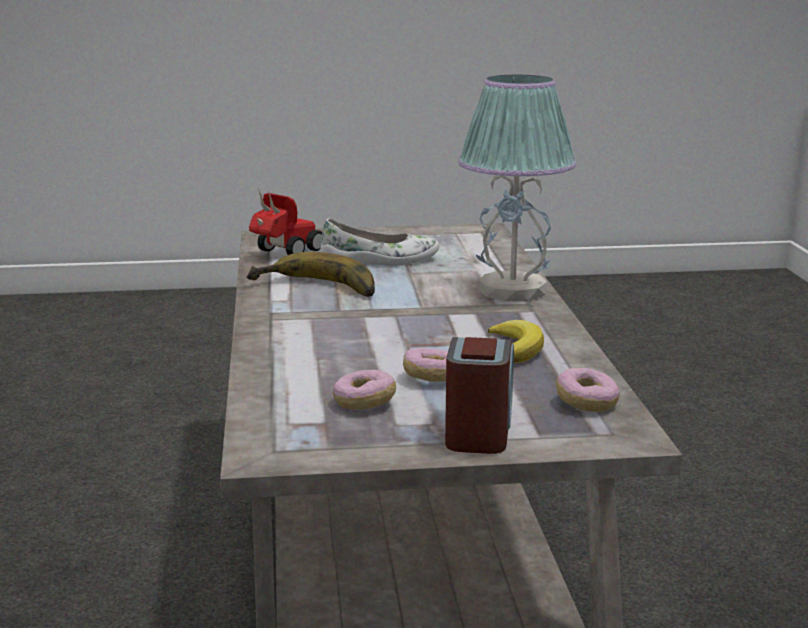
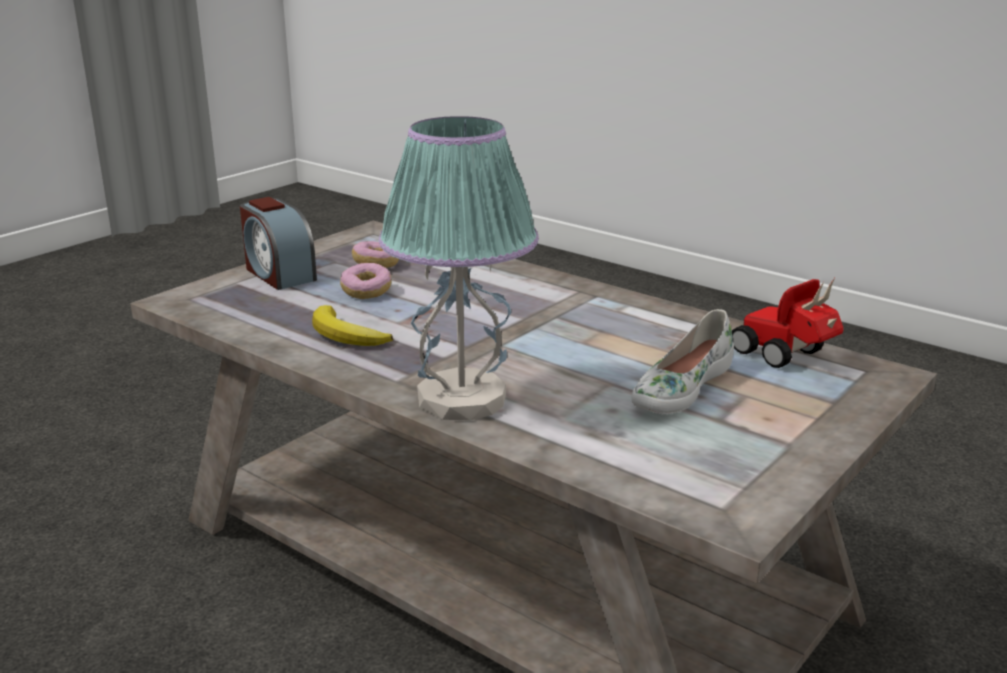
camera: 135 degrees right, 5 degrees up
banana [247,252,375,297] -> none
toy car [249,191,322,255] -> toy car turned 150 degrees clockwise [732,278,843,368]
donut [556,368,620,412] -> none

